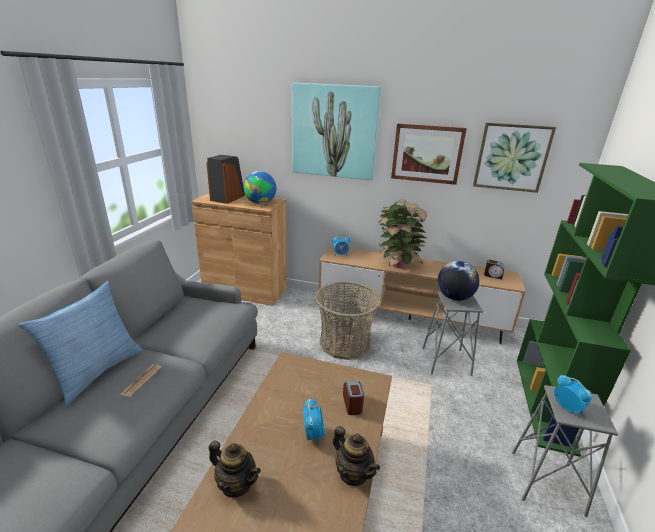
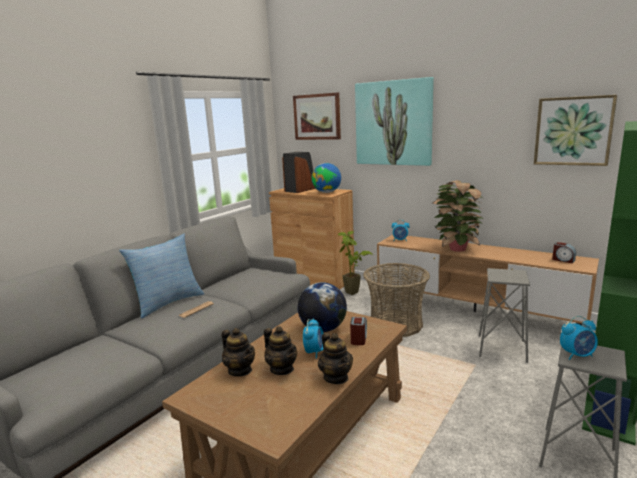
camera: 20 degrees right, 10 degrees down
picture [391,124,467,185] -> picture moved to [293,92,341,140]
globe [438,261,479,301] -> globe moved to [298,282,347,332]
alarm clock [554,374,593,415] -> alarm clock turned 90 degrees clockwise [560,316,598,360]
none -> teapot [264,326,297,375]
none -> potted plant [337,231,373,295]

